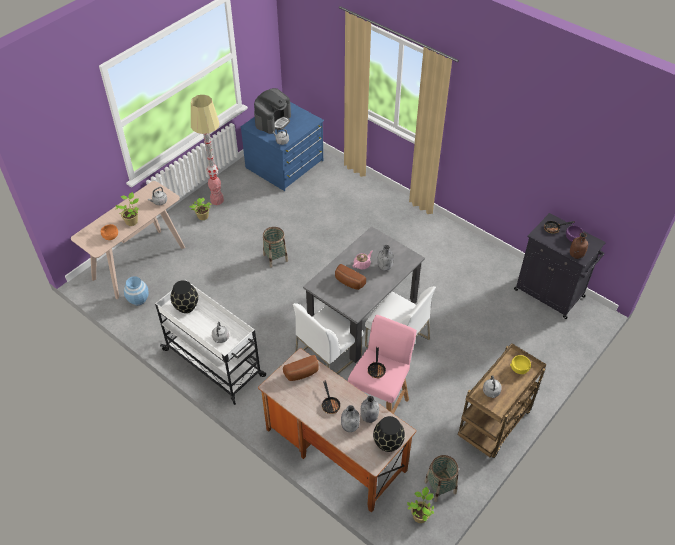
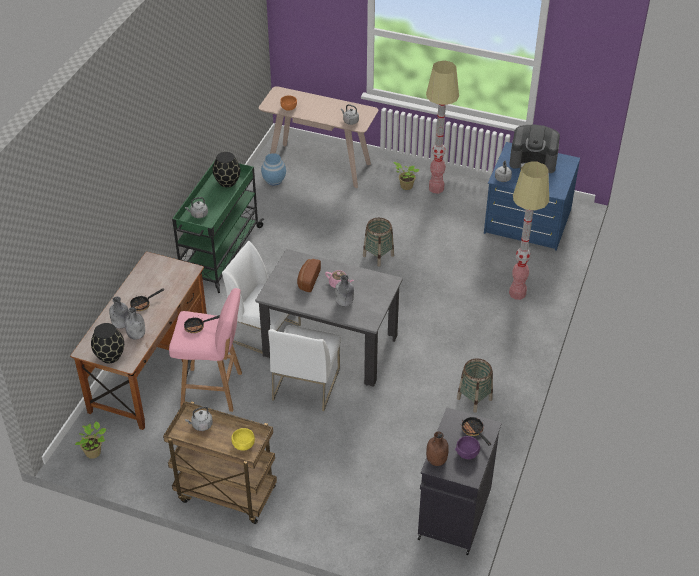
camera: 70 degrees right, 5 degrees down
potted plant [116,192,139,226] -> none
white cart [155,280,266,405] -> green cart [172,159,264,293]
bread [283,355,319,381] -> none
basket [424,455,459,502] -> basket moved to [457,358,493,413]
none -> floor lamp [509,162,549,300]

